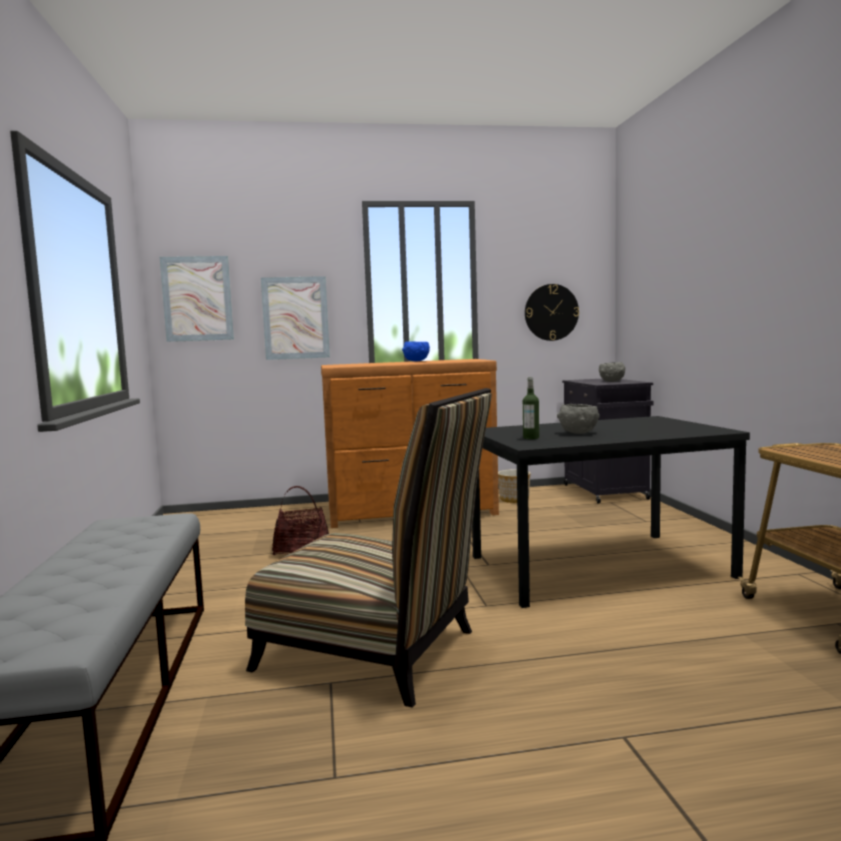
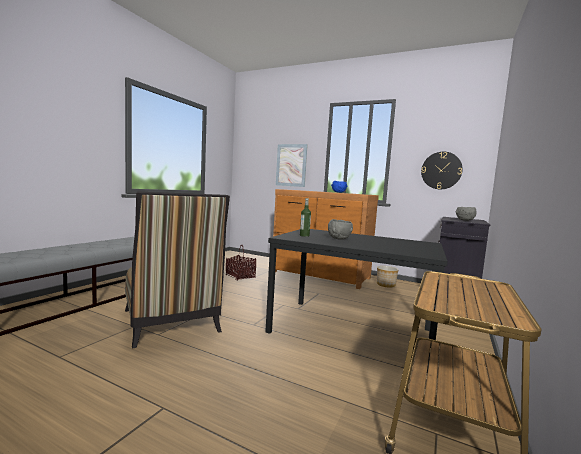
camera: 35 degrees right, 0 degrees up
picture [160,256,234,342] -> none

